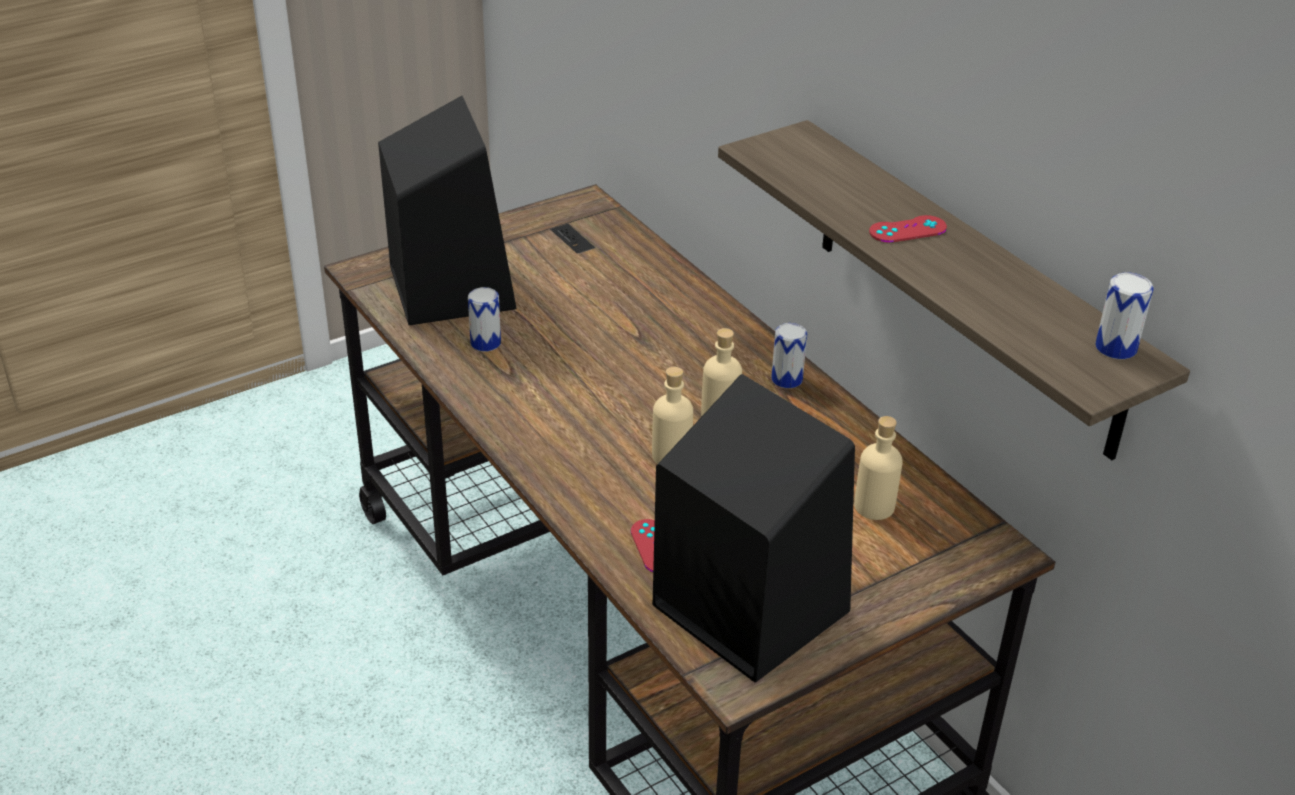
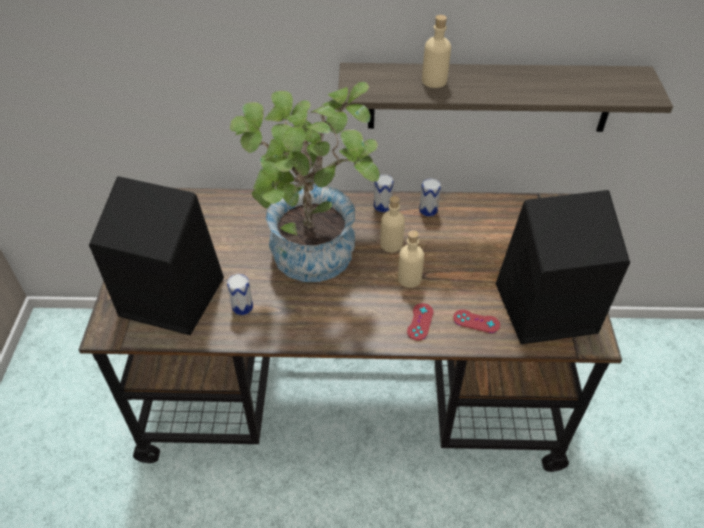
camera: 55 degrees left, 10 degrees up
beige bottle [854,416,903,520] -> beige bottle moved to [422,15,451,88]
red game controller [869,215,947,243] -> red game controller moved to [407,303,433,340]
can [1095,273,1154,359] -> can moved to [419,178,441,216]
none -> potted plant [230,82,380,282]

